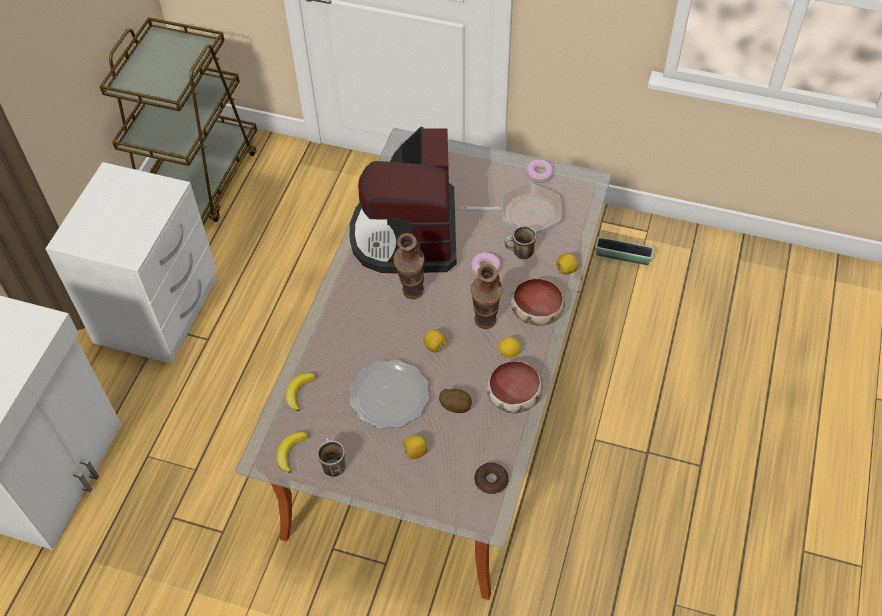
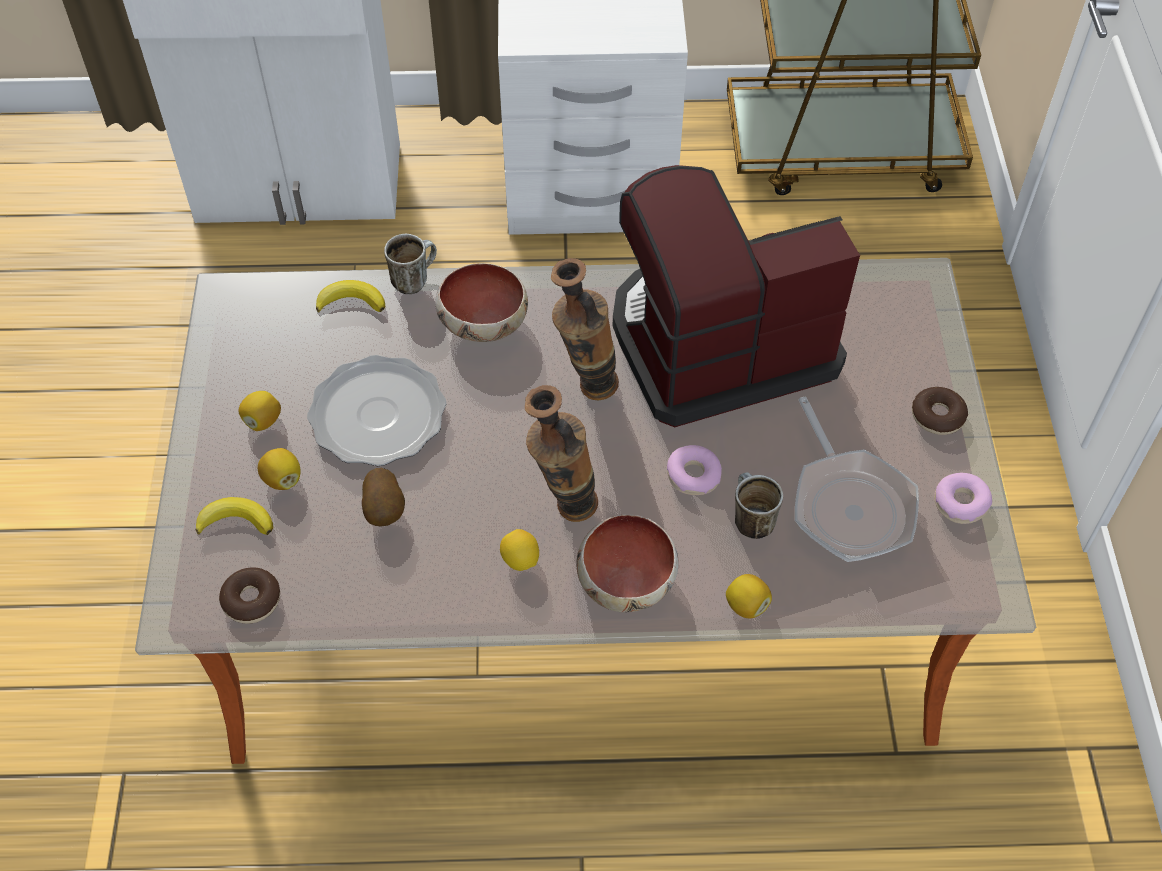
camera: 70 degrees right, 0 degrees up
banana [277,432,308,473] -> banana moved to [196,497,273,535]
mug [317,438,346,477] -> mug moved to [384,234,437,294]
lemon [424,330,447,352] -> lemon moved to [239,391,281,431]
bowl [487,361,543,413] -> bowl moved to [435,263,528,342]
planter [595,237,654,265] -> none
none -> donut [912,387,968,435]

